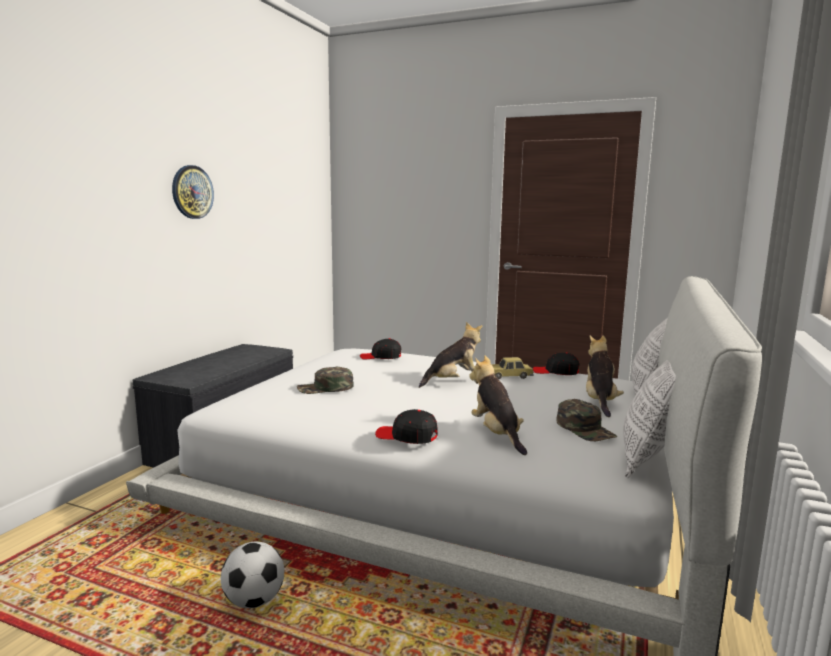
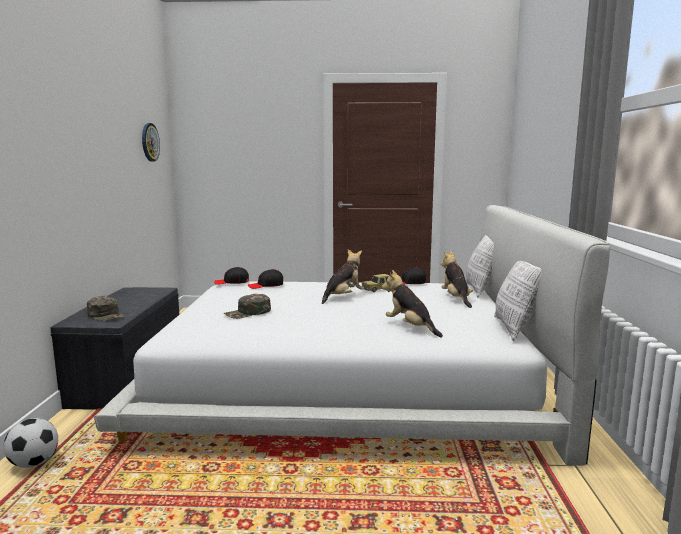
camera: 20 degrees left, 0 degrees up
wall clock [172,165,214,219] -> wall clock moved to [142,123,160,162]
football [221,542,284,608] -> football moved to [3,418,58,468]
black cap [375,409,438,444] -> black cap moved to [214,267,249,285]
green cap [557,399,617,441] -> green cap moved to [87,296,125,322]

